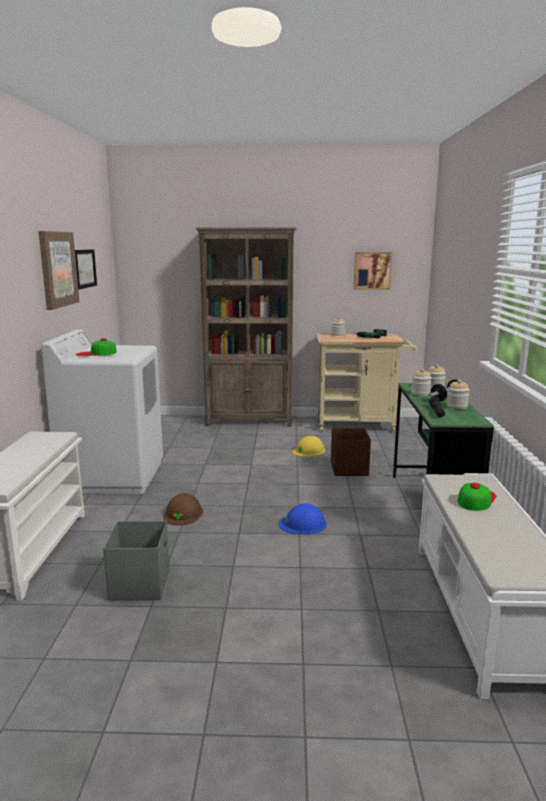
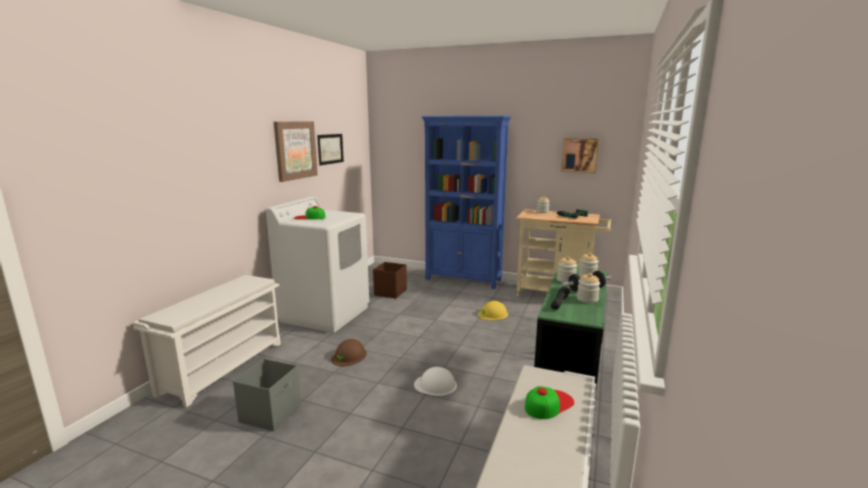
camera: 20 degrees right, 0 degrees up
brown bookcase [196,227,296,427] -> blue bookcase [422,116,511,289]
blue hard hat [279,503,327,534] -> white hard hat [414,367,457,396]
brown storage box [331,428,371,476] -> brown storage box moved to [373,262,407,298]

